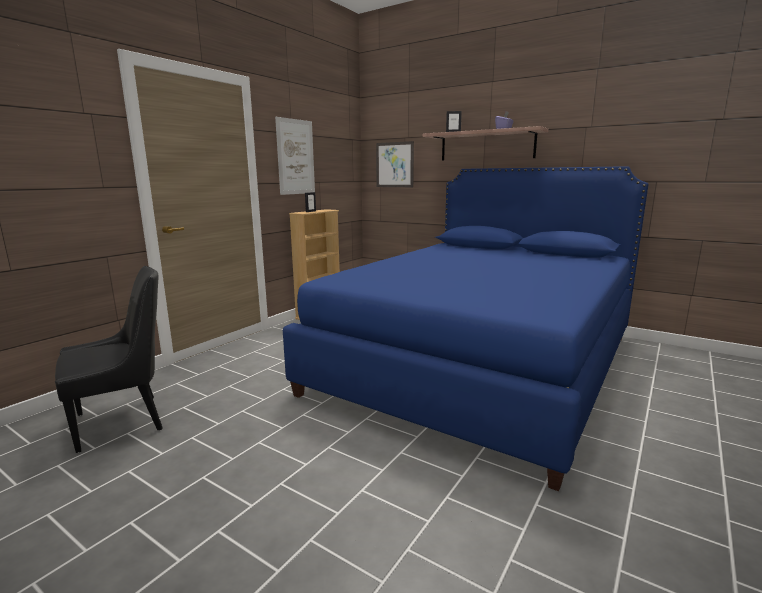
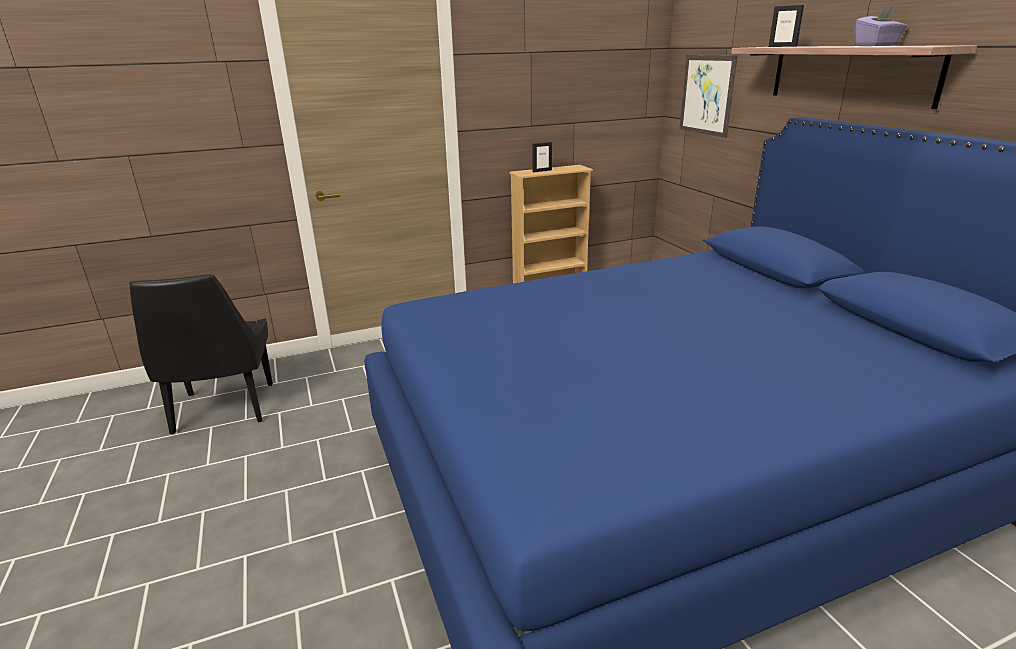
camera: 35 degrees right, 10 degrees up
black chair [55,266,163,453] -> black chair turned 75 degrees clockwise [129,274,273,434]
picture [275,117,315,195] -> none

